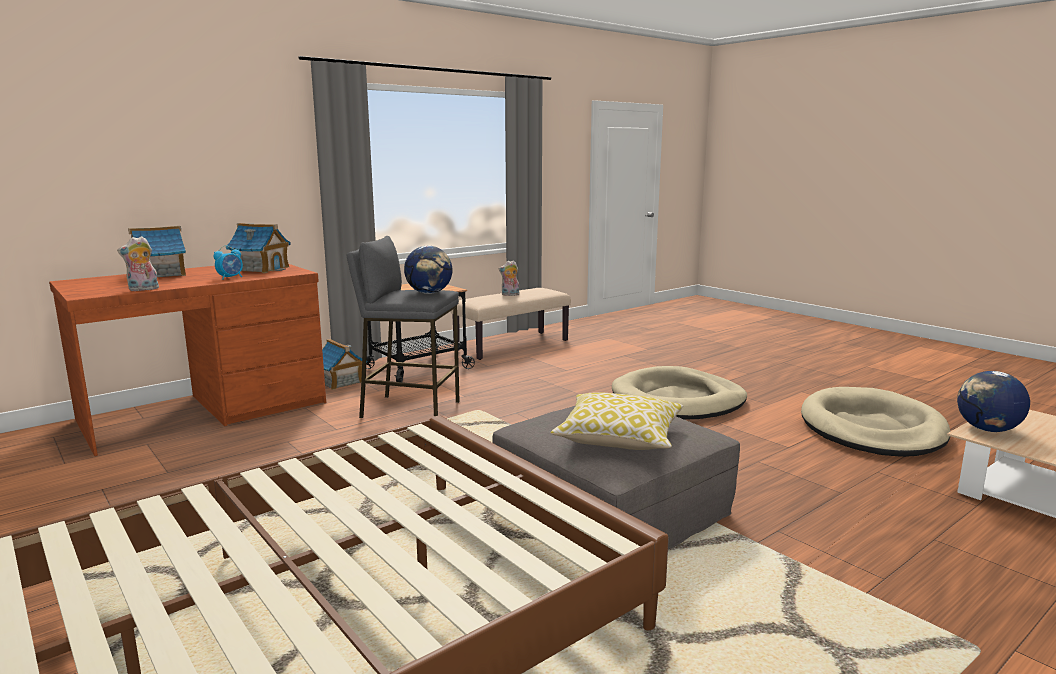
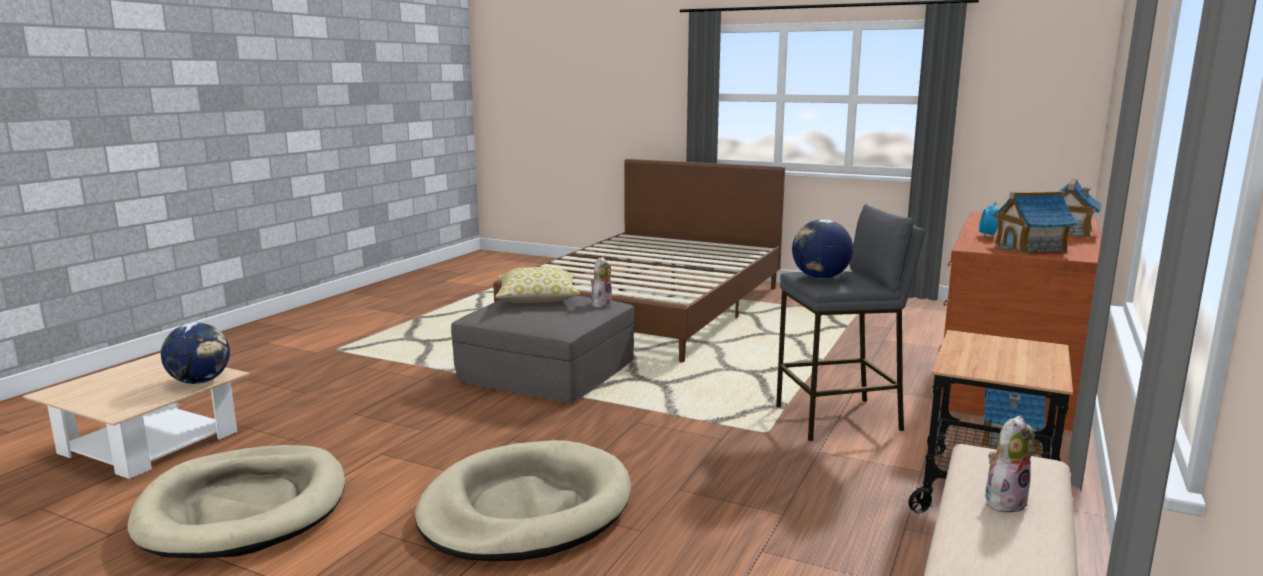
camera: 155 degrees right, 0 degrees up
plush toy [117,236,159,291] -> plush toy moved to [591,257,612,308]

